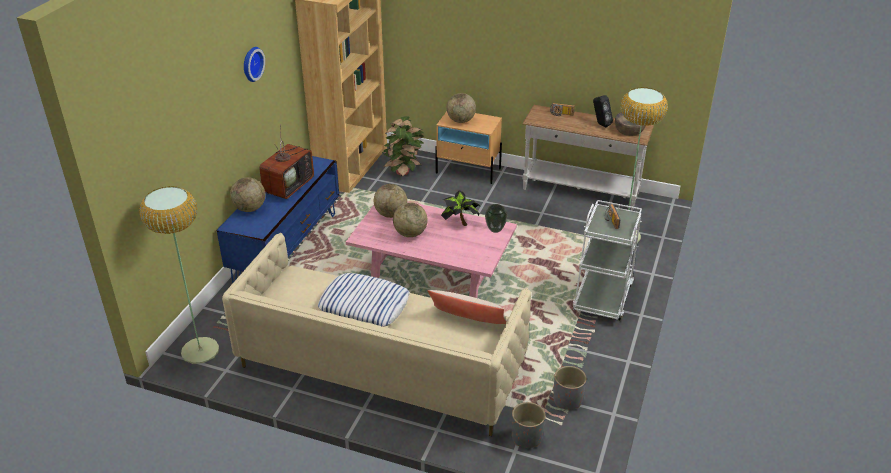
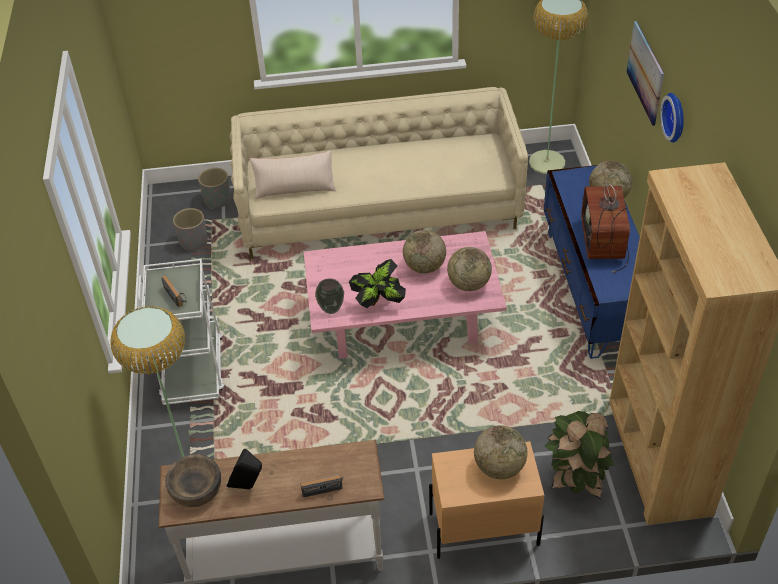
camera: 155 degrees right, 10 degrees up
pillow [318,273,410,327] -> none
none -> picture [627,21,664,126]

